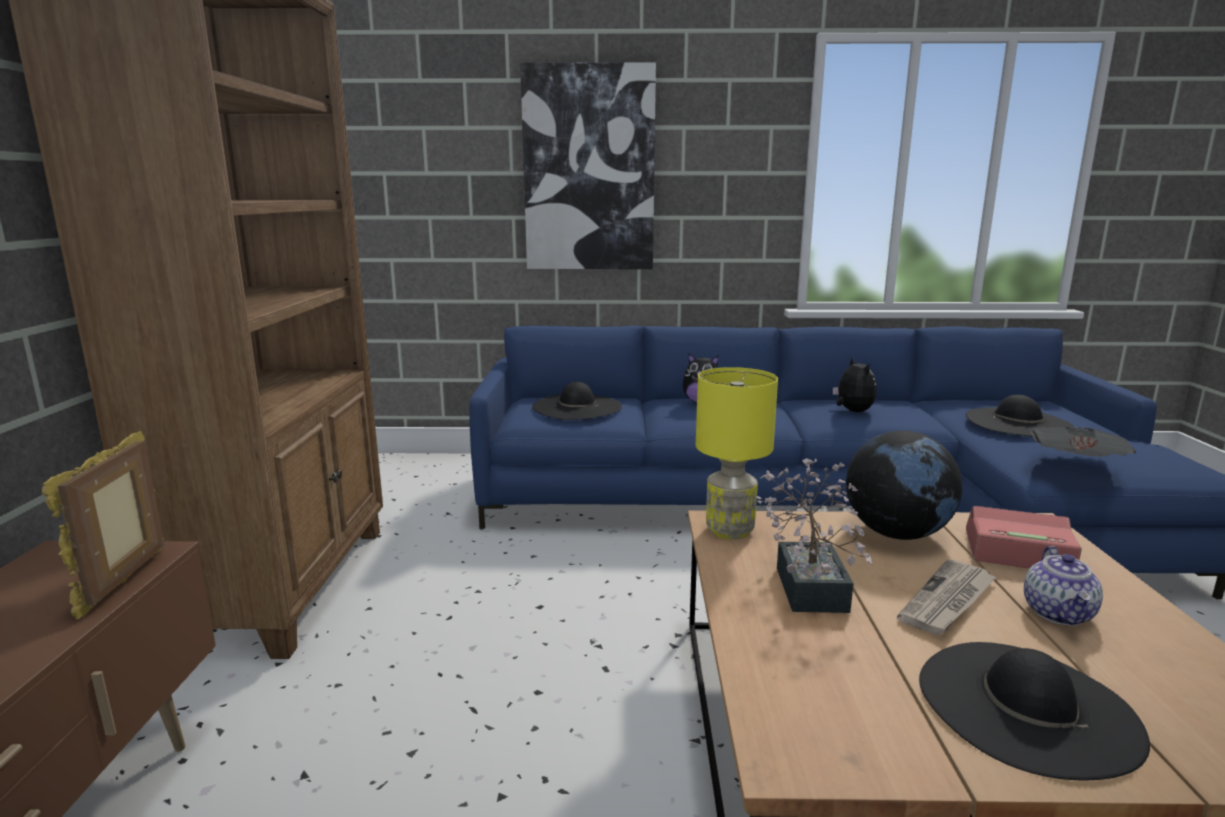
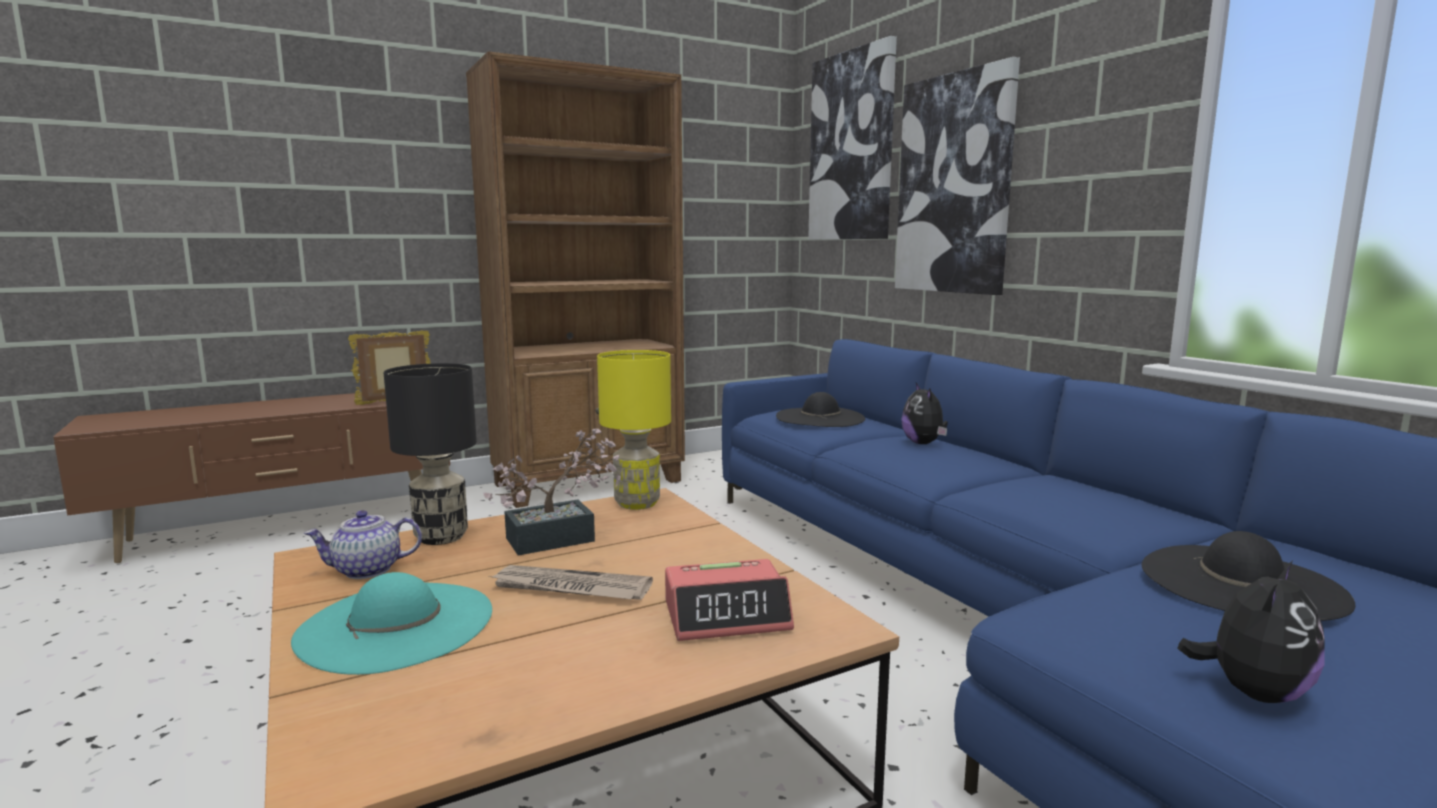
camera: 60 degrees right, 5 degrees down
plush toy [833,357,877,412] -> plush toy moved to [1177,561,1325,703]
globe [846,431,962,540] -> none
black hat [919,642,1150,781] -> turquoise hat [291,572,492,675]
alarm clock [966,506,1082,569] -> alarm clock turned 90 degrees clockwise [665,559,794,641]
teapot [1024,546,1103,625] -> teapot moved to [304,510,422,579]
newspaper [1028,427,1137,457] -> none
none -> black table lamp [384,363,477,545]
none -> picture [808,36,897,240]

